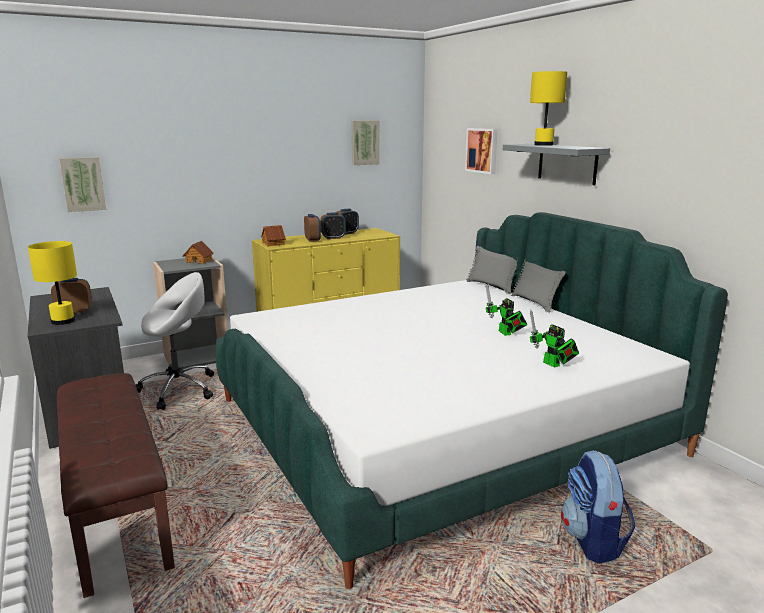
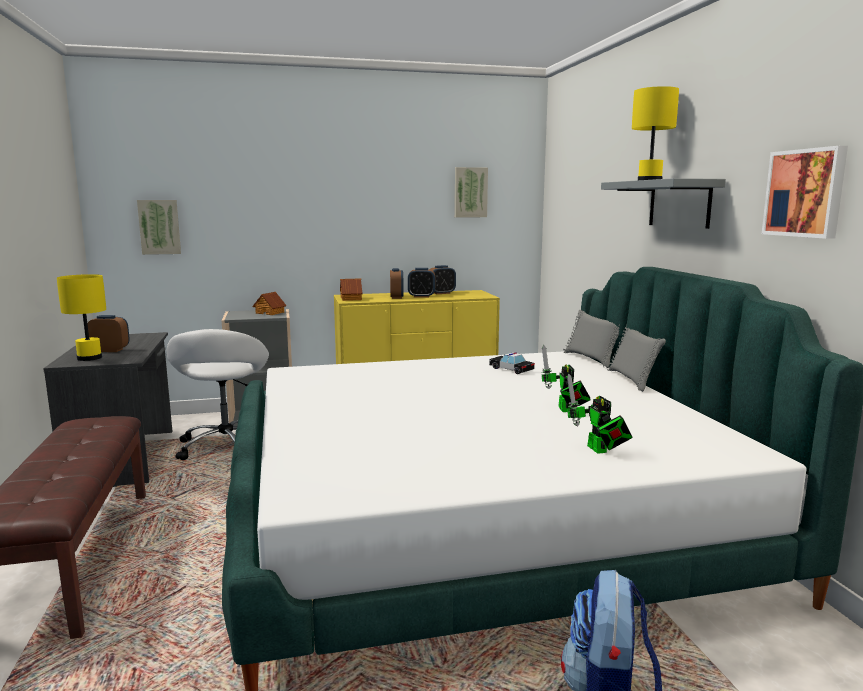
camera: 15 degrees right, 5 degrees down
white office chair [136,272,214,410] -> white office chair turned 90 degrees clockwise [167,329,269,460]
picture [465,128,498,174] -> picture moved to [762,146,848,239]
none -> toy car [489,352,535,374]

